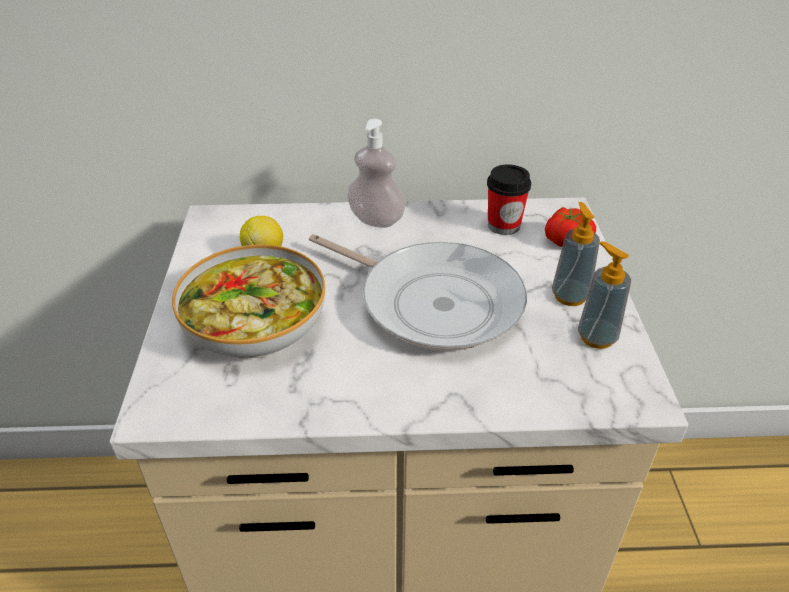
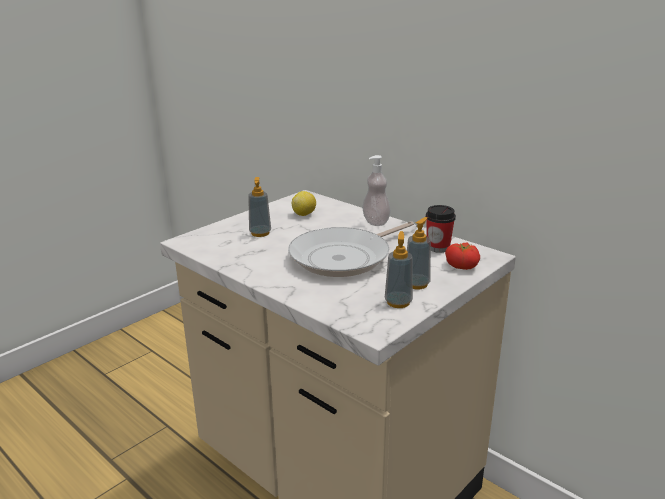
camera: 45 degrees right, 15 degrees down
bowl [172,245,325,358] -> soap dispenser [248,177,271,237]
frying pan [309,234,527,351] -> frying pan turned 60 degrees clockwise [288,221,414,277]

